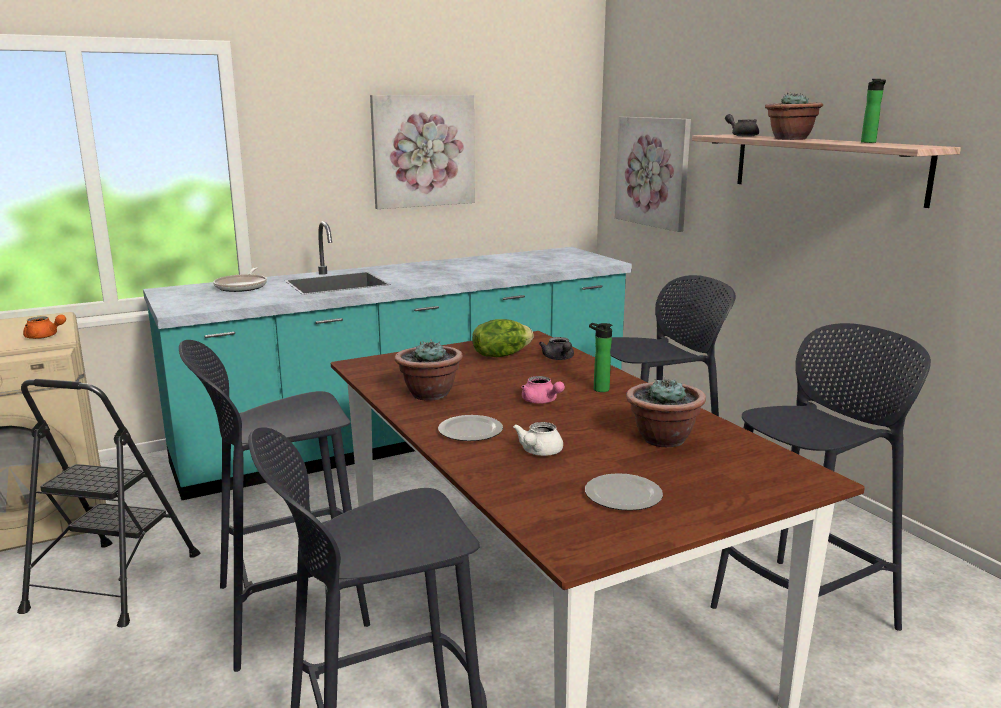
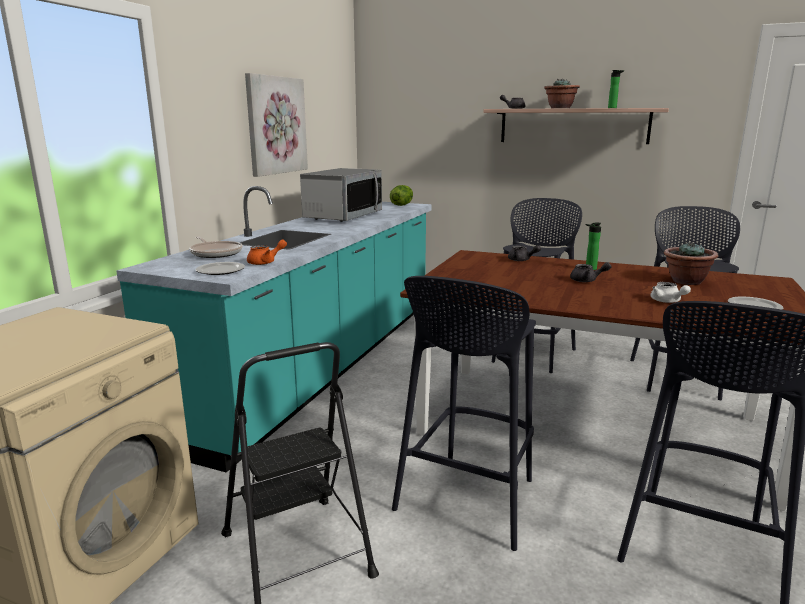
camera: 40 degrees left, 0 degrees up
orange teapot [23,314,66,339] -> orange teapot moved to [247,239,287,265]
potted plant [395,339,463,401] -> none
plate [438,415,503,441] -> plate moved to [196,262,245,275]
lettuce [472,319,533,357] -> lettuce moved to [390,185,413,206]
pink teapot [521,376,565,404] -> grey teapot [570,262,611,282]
picture [615,117,691,232] -> none
none -> microwave [300,168,382,222]

